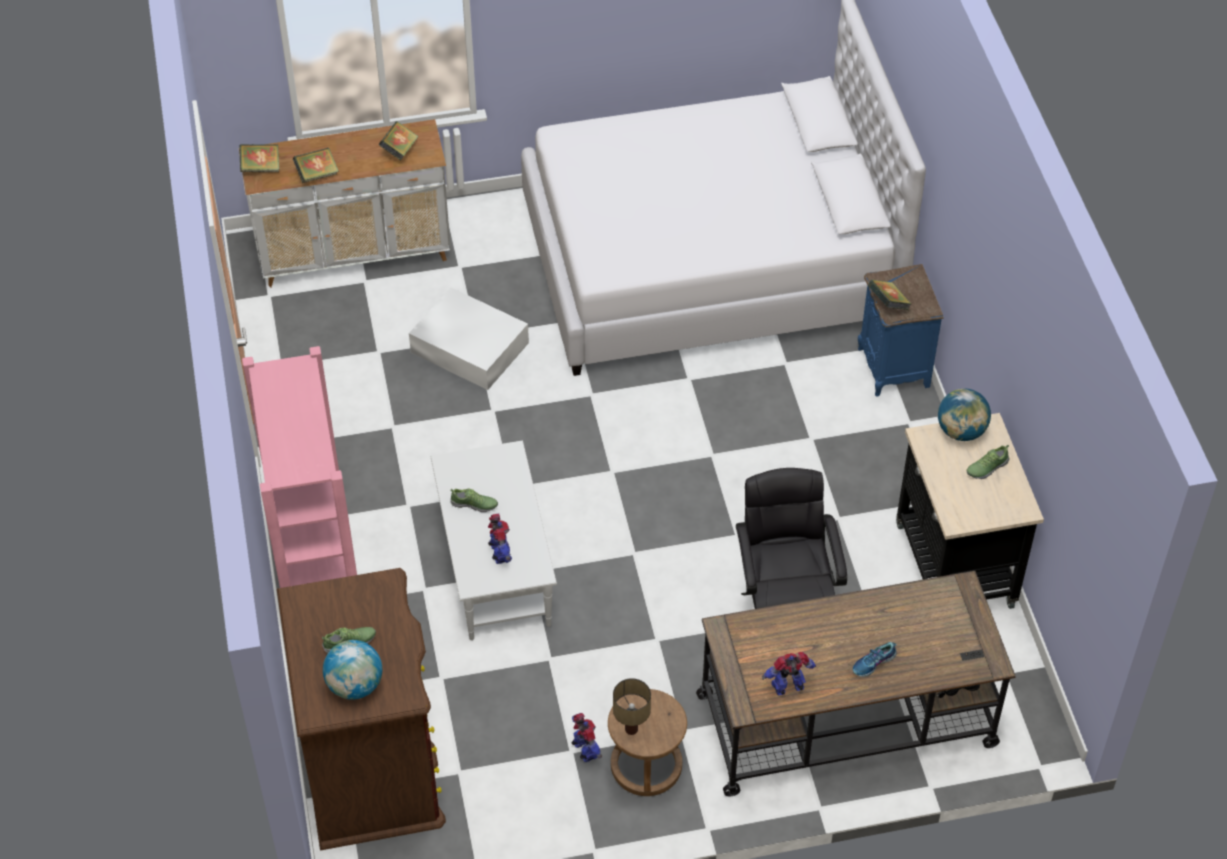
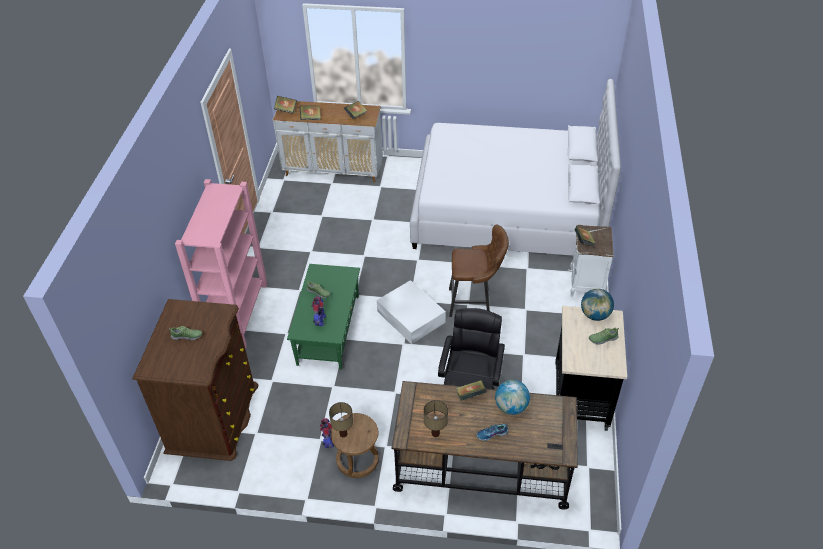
camera: 20 degrees right, 5 degrees down
globe [323,640,382,700] -> globe moved to [495,380,530,415]
white storage box [409,287,529,390] -> white storage box moved to [377,280,446,344]
white coffee table [431,441,557,640] -> green coffee table [287,264,360,370]
toy robot [762,652,816,696] -> table lamp [424,400,448,437]
blue nightstand [858,264,944,396] -> white nightstand [568,225,613,297]
none -> brown stool [449,225,509,317]
none -> book [456,380,487,401]

